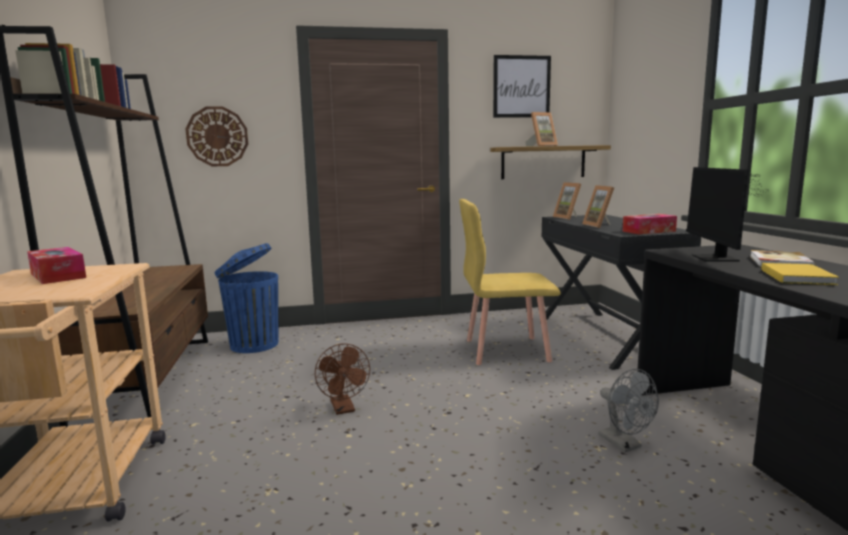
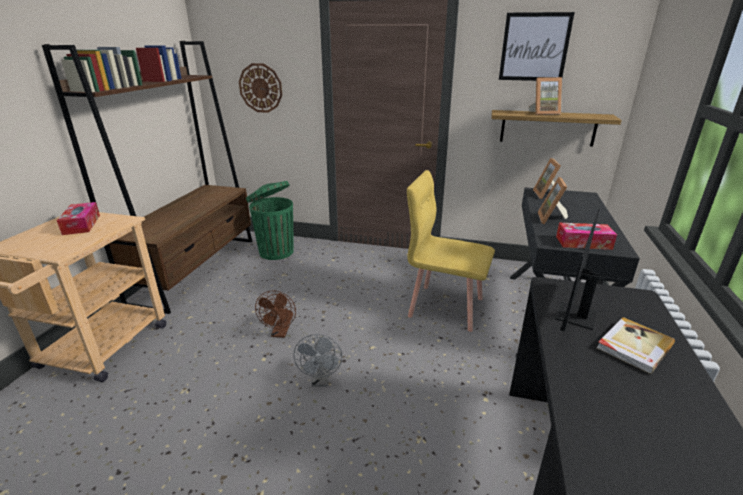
camera: 25 degrees right, 15 degrees up
blue trash can [214,243,278,353] -> green trash can [246,181,294,260]
grey fan [599,369,659,452] -> grey fan moved to [293,334,342,387]
yellow book [761,263,839,285] -> none

